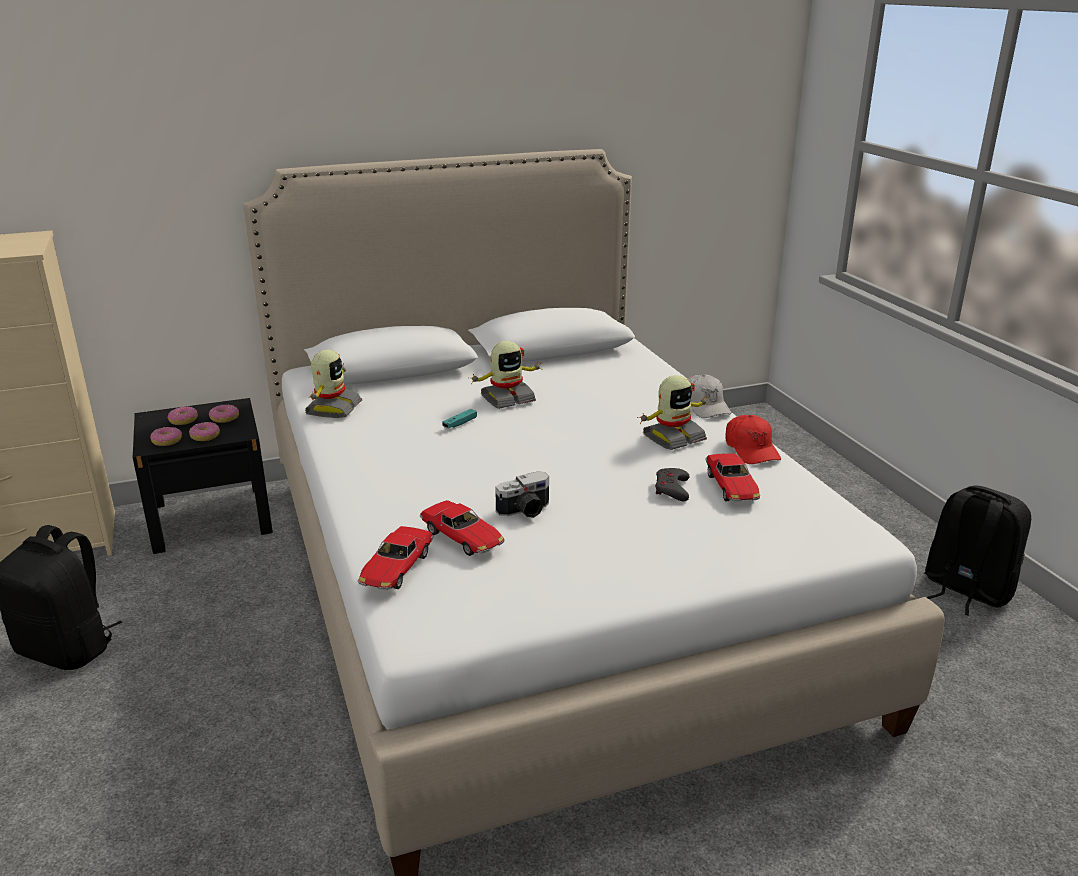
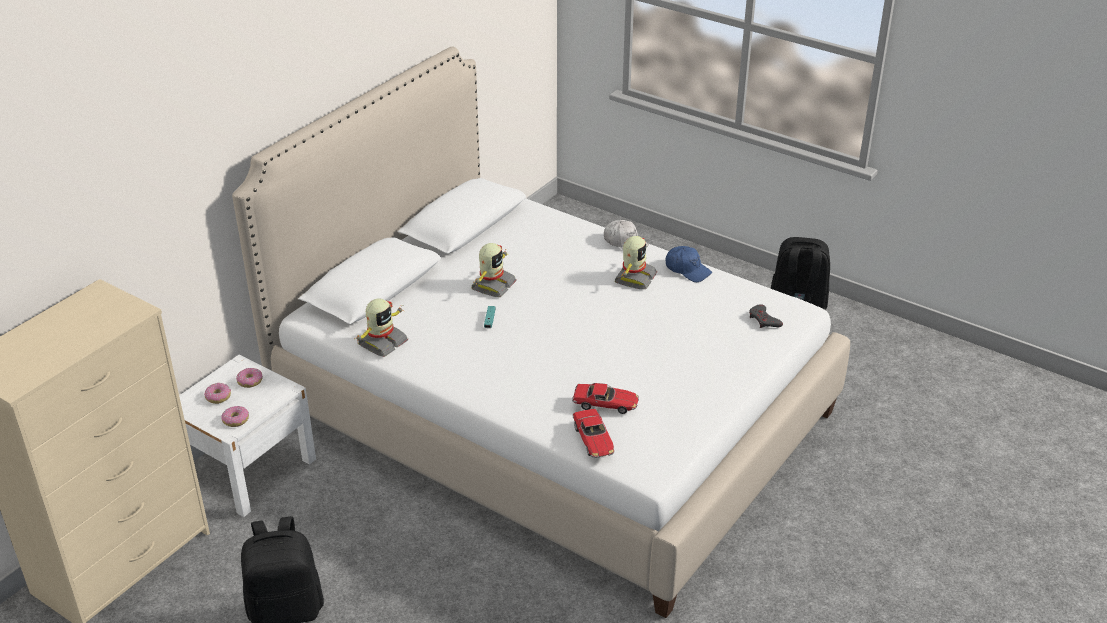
camera: 35 degrees left, 10 degrees up
black nightstand [133,398,273,554] -> white nightstand [179,355,316,517]
donut [189,422,220,441] -> none
toy robot [305,350,362,418] -> toy robot turned 60 degrees clockwise [354,298,408,357]
camera [495,471,549,518] -> none
grey game controller [655,468,689,501] -> grey game controller moved to [749,304,783,328]
toy car [706,453,760,501] -> none
red cap [725,415,781,464] -> blue cap [666,246,712,282]

